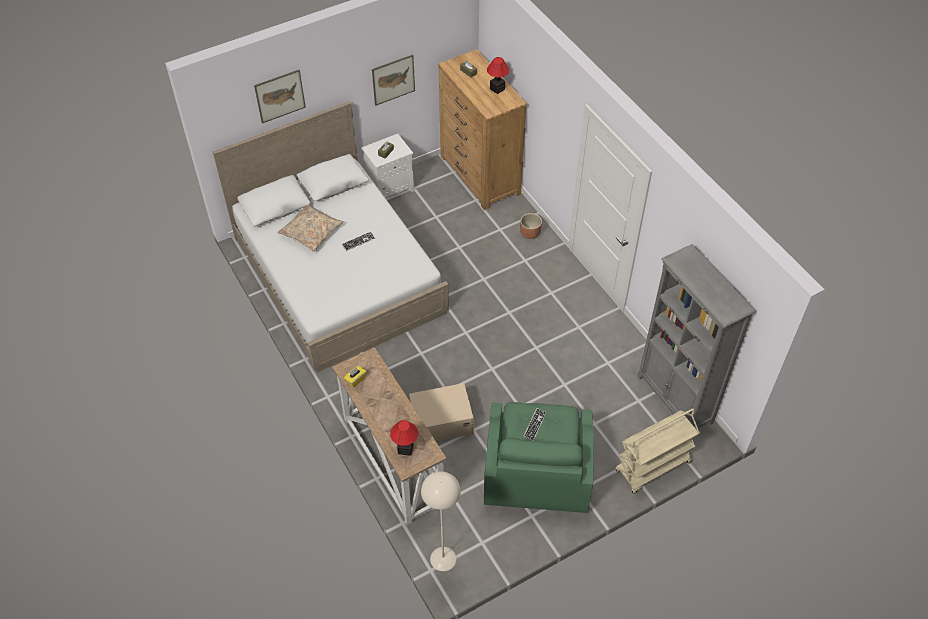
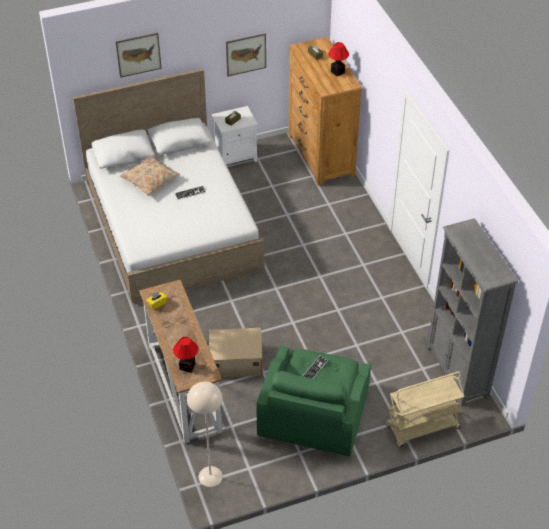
camera: 10 degrees right, 5 degrees down
brown planter [520,213,542,239] -> none

